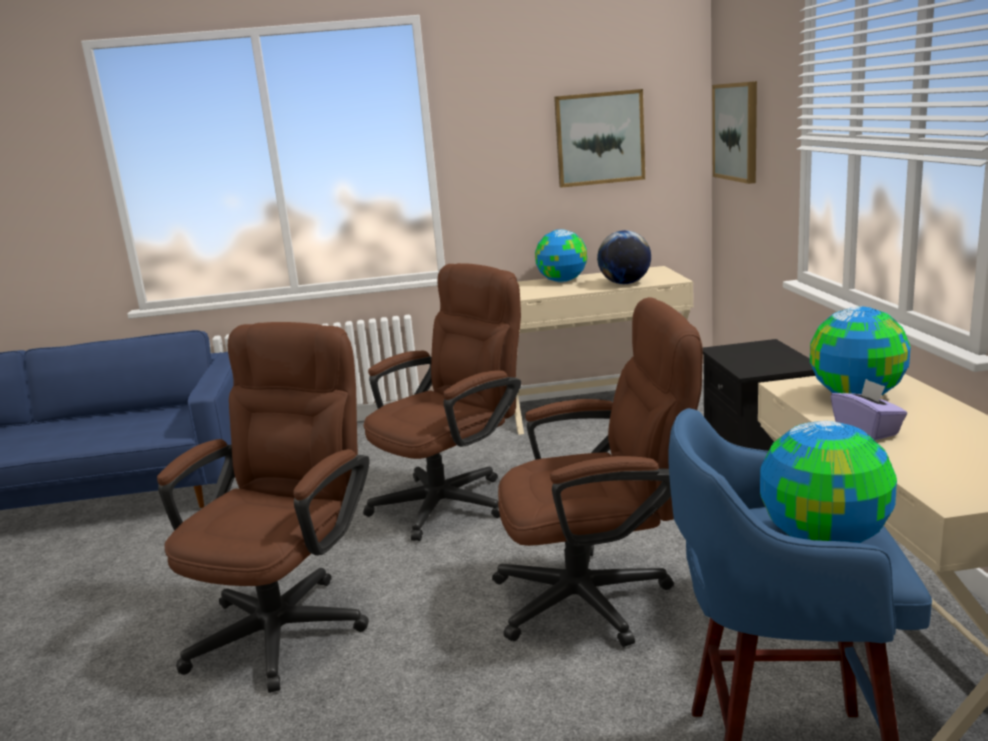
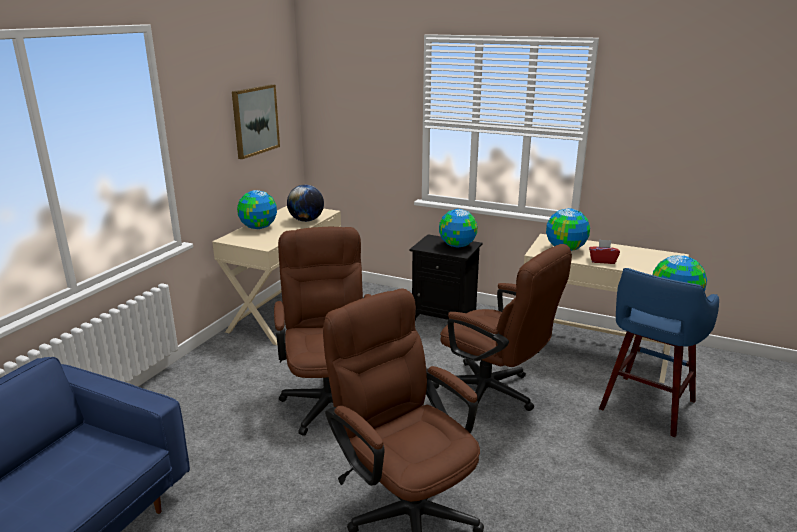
camera: 60 degrees left, 5 degrees up
brown office chair [492,297,703,647] -> brown office chair turned 105 degrees clockwise [432,244,572,413]
picture [712,81,757,184] -> none
purple tissue box [831,379,908,441] -> red tissue box [589,239,620,264]
none -> globe [439,209,477,247]

